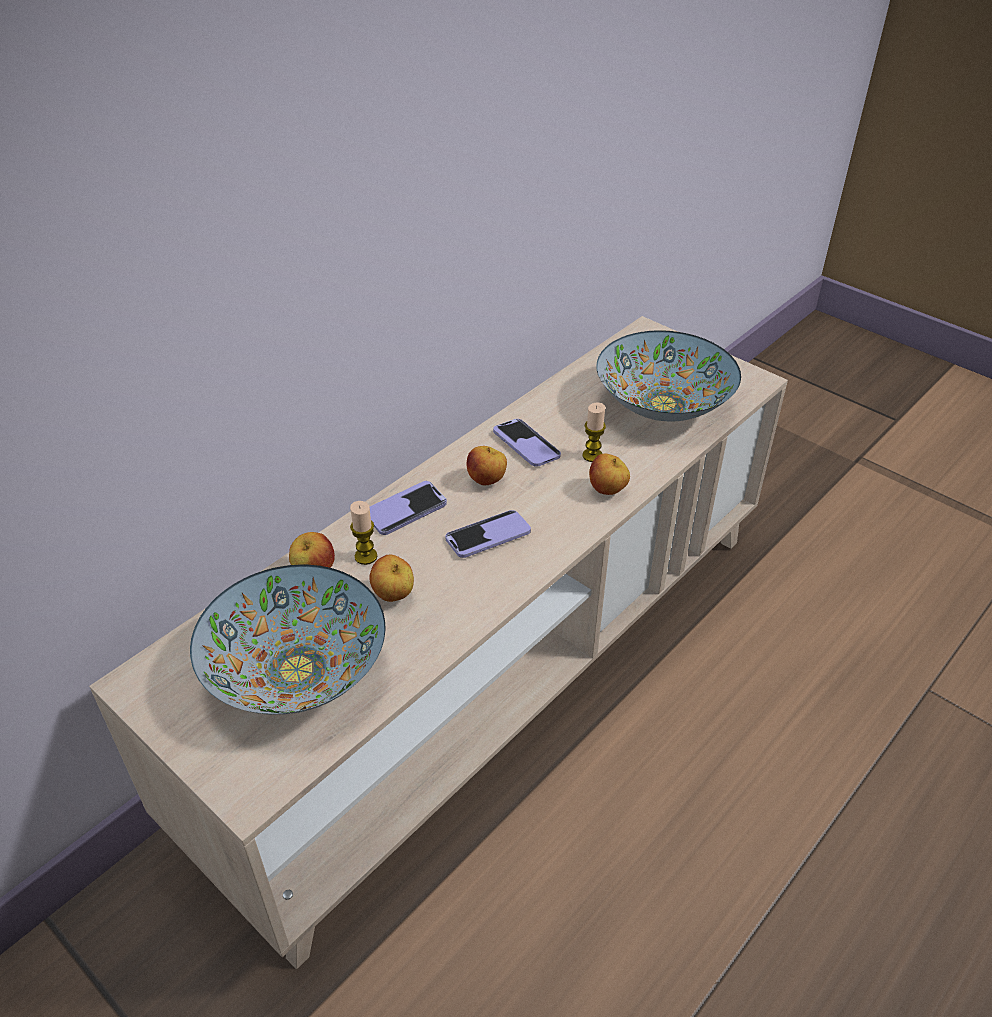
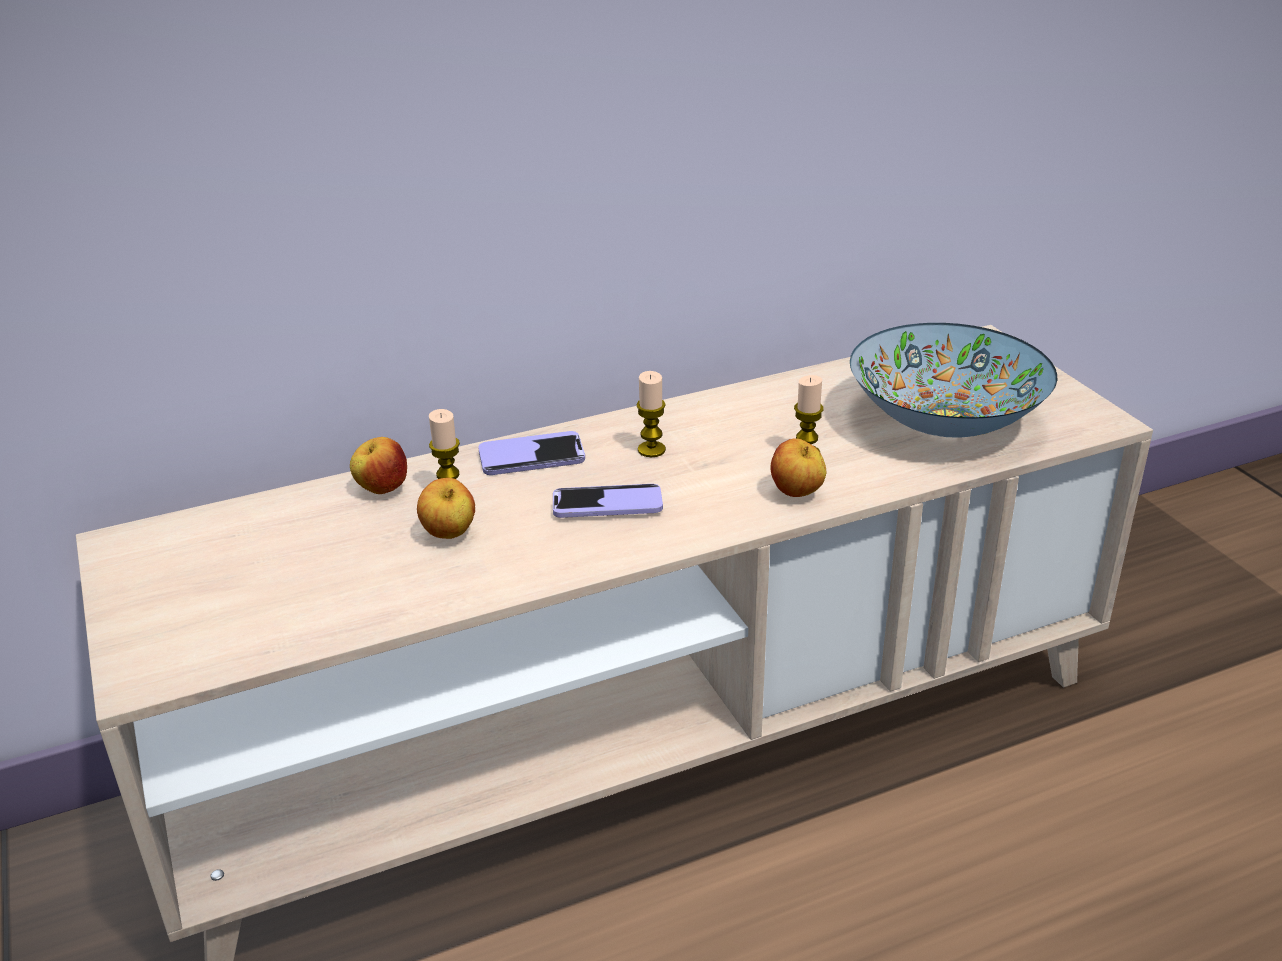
camera: 25 degrees right, 10 degrees down
bowl [190,565,386,715] -> none
apple [467,446,507,486] -> candle [636,371,666,457]
phone [493,419,561,467] -> none

